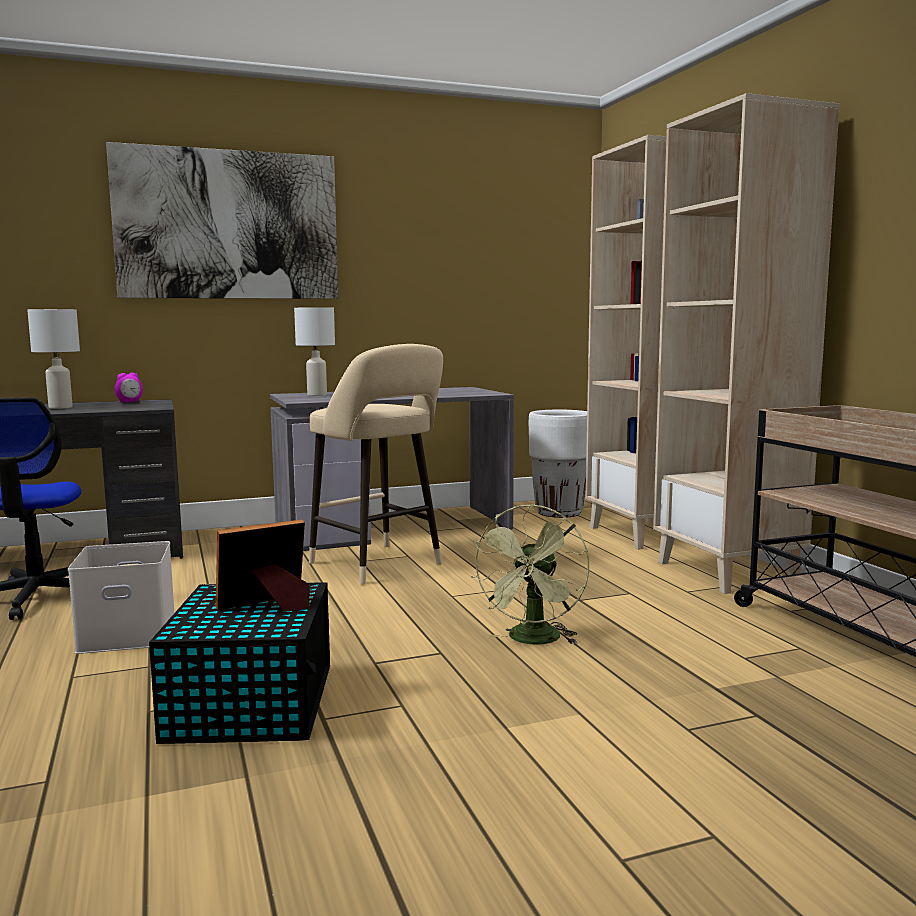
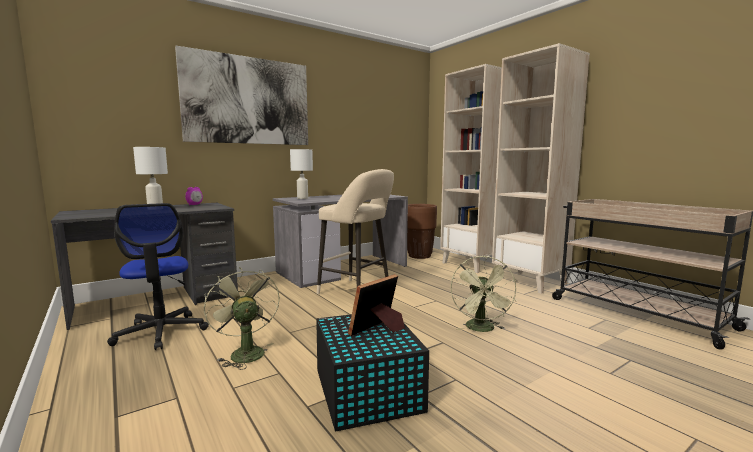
camera: 15 degrees left, 0 degrees up
white storage box [68,541,174,654] -> green fan [204,267,280,370]
white planter [529,410,587,518] -> brown planter [407,204,437,259]

